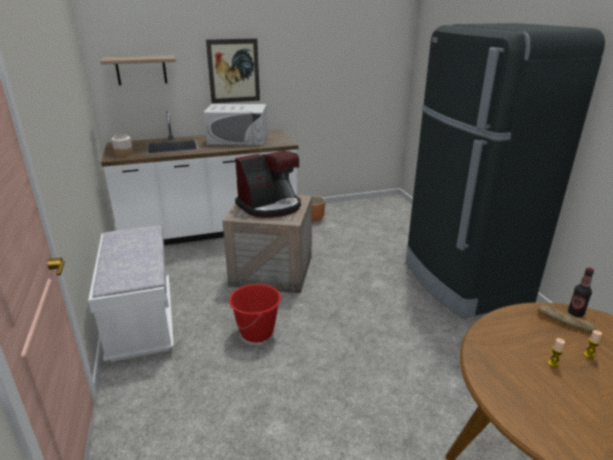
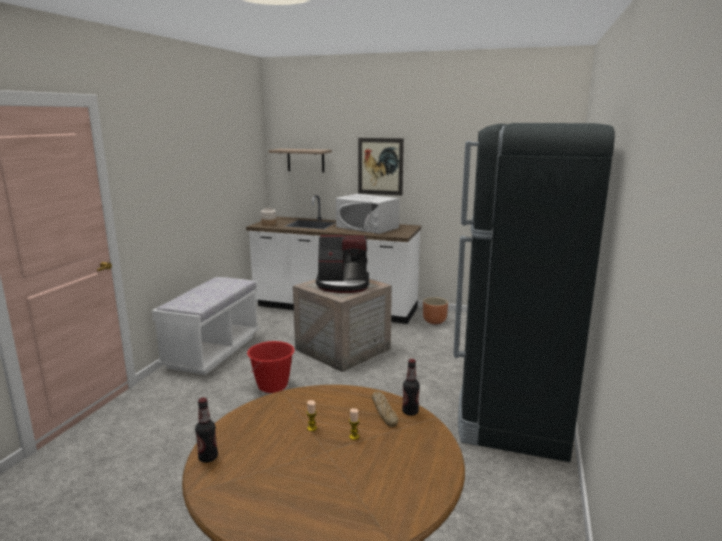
camera: 35 degrees right, 10 degrees down
none -> bottle [195,398,218,463]

